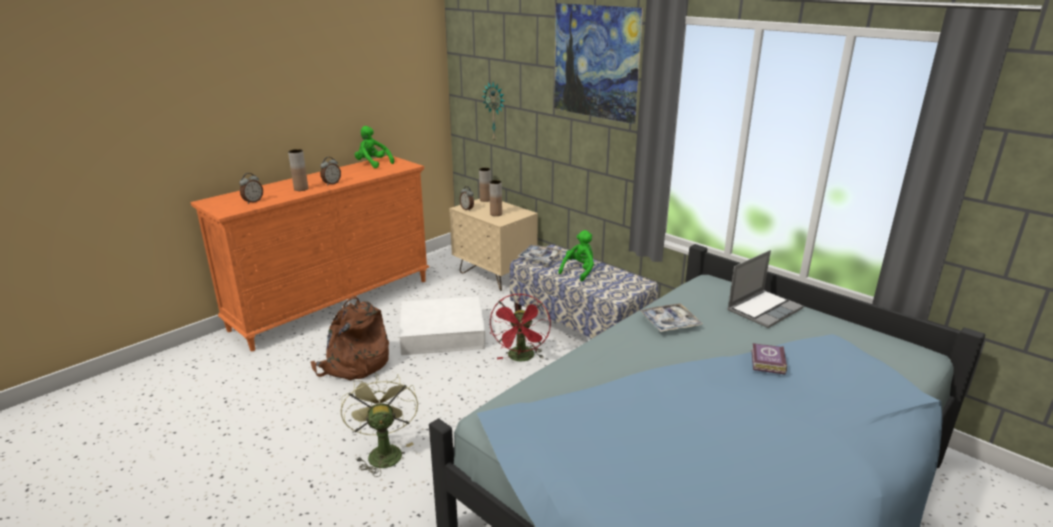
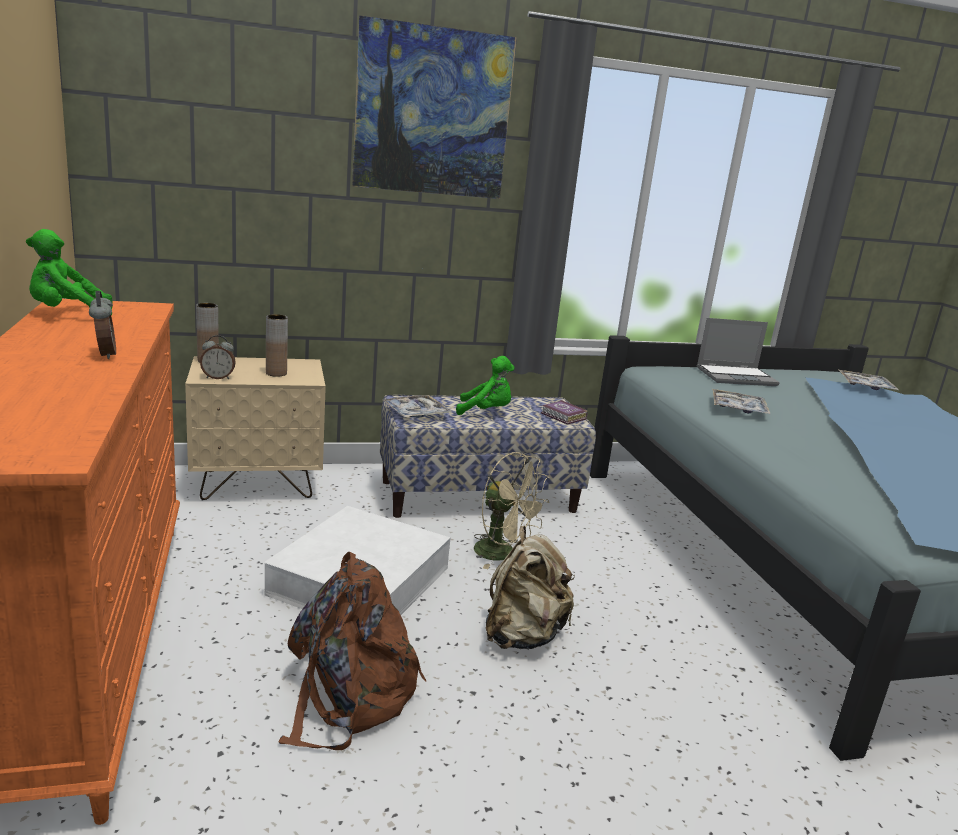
camera: 60 degrees left, 5 degrees down
alarm clock [239,173,263,204] -> none
brown vase [288,149,308,191] -> none
green fan [341,373,418,477] -> none
wall clock [482,82,505,141] -> none
red fan [490,294,551,361] -> beige fan [474,452,549,569]
green plush toy [559,230,594,281] -> green plush toy turned 120 degrees clockwise [456,356,515,415]
laptop [727,250,804,328] -> laptop turned 90 degrees clockwise [697,318,780,386]
book [751,343,787,374] -> book moved to [541,400,588,425]
none -> beige backpack [486,526,575,649]
none -> tray [839,370,899,390]

